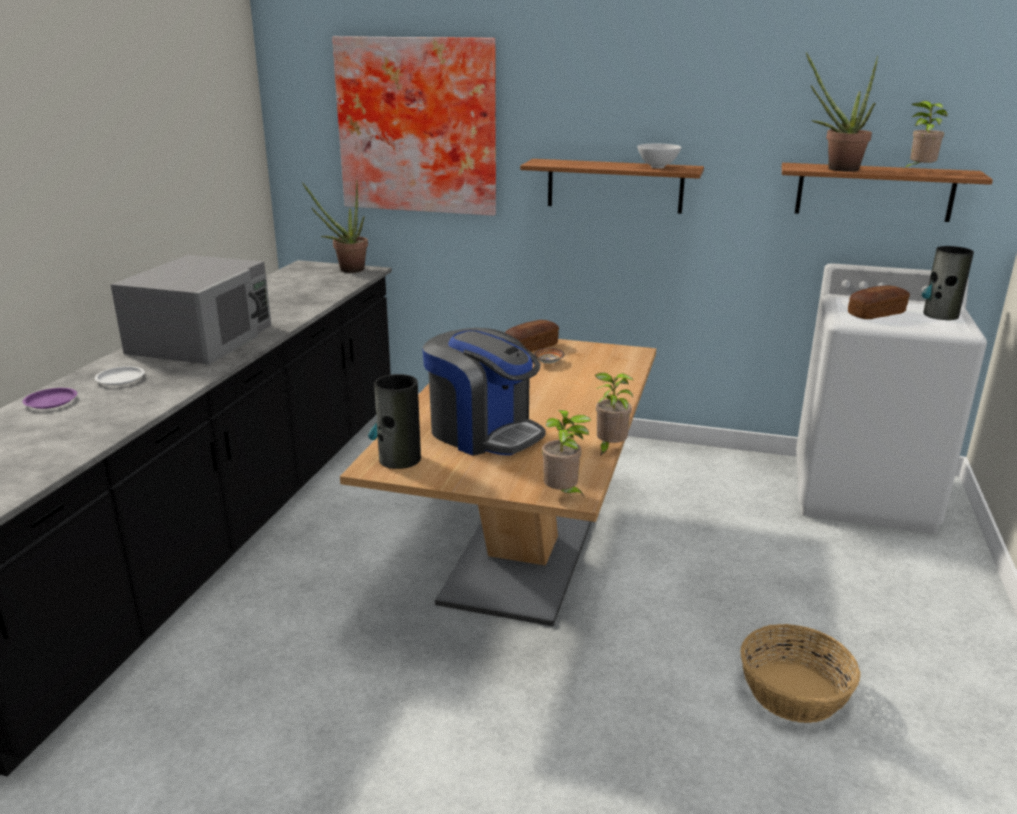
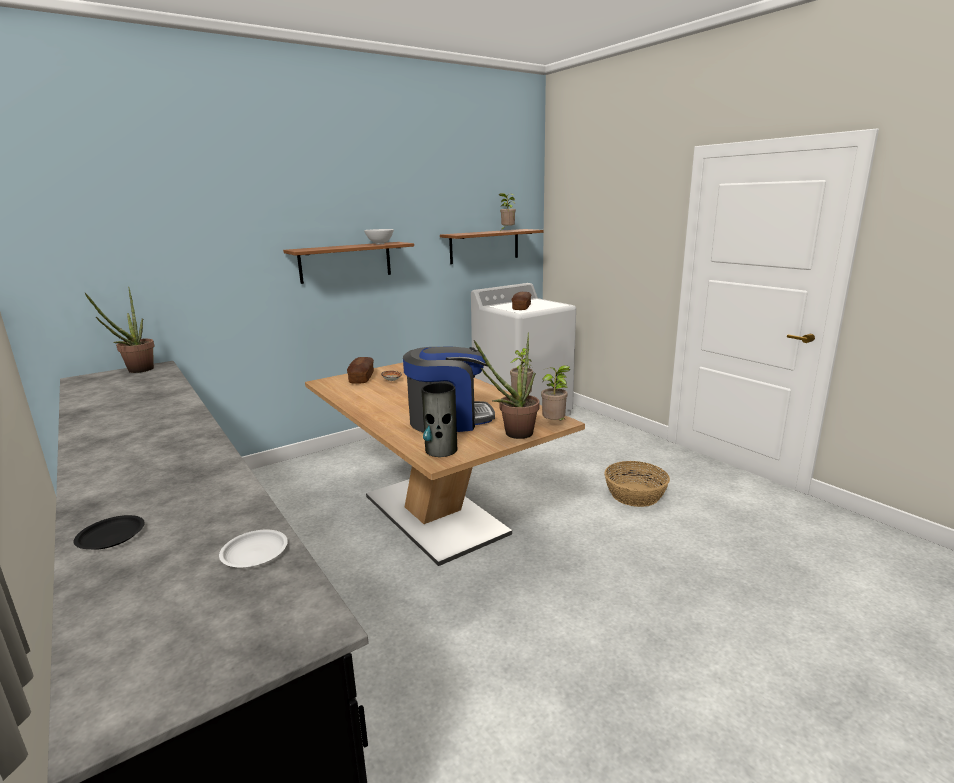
camera: 50 degrees left, 5 degrees down
purple plate [22,388,77,409] -> black plate [74,515,145,550]
white plate [95,366,145,385] -> white plate moved to [219,530,288,568]
grey microwave [110,255,271,365] -> none
picture [332,36,496,216] -> none
potted plant [806,52,878,172] -> potted plant moved to [474,332,540,439]
vase [922,246,974,320] -> none

